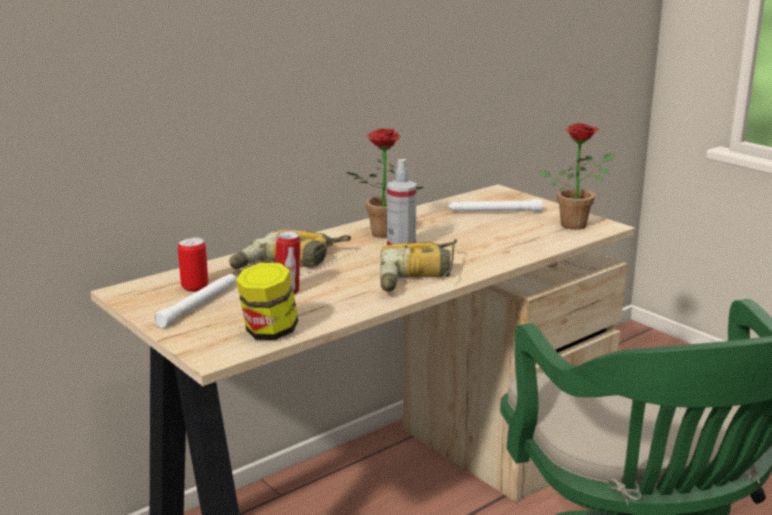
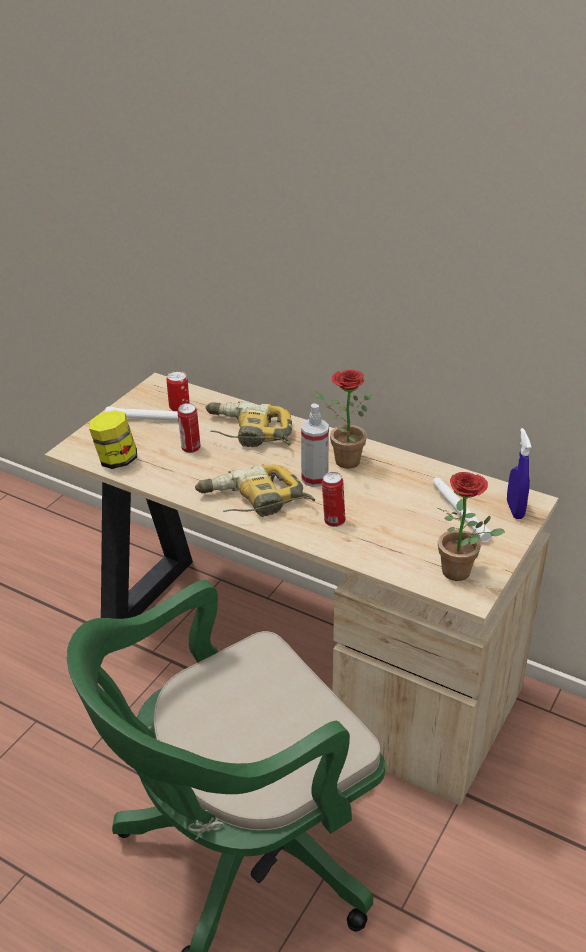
camera: 70 degrees right, 15 degrees up
none -> can [322,472,345,527]
none -> blue spray bottle [507,428,531,519]

